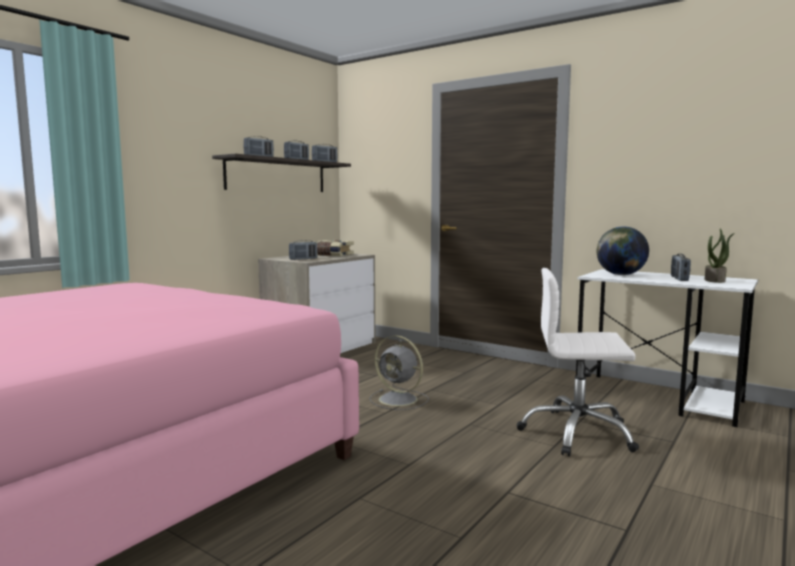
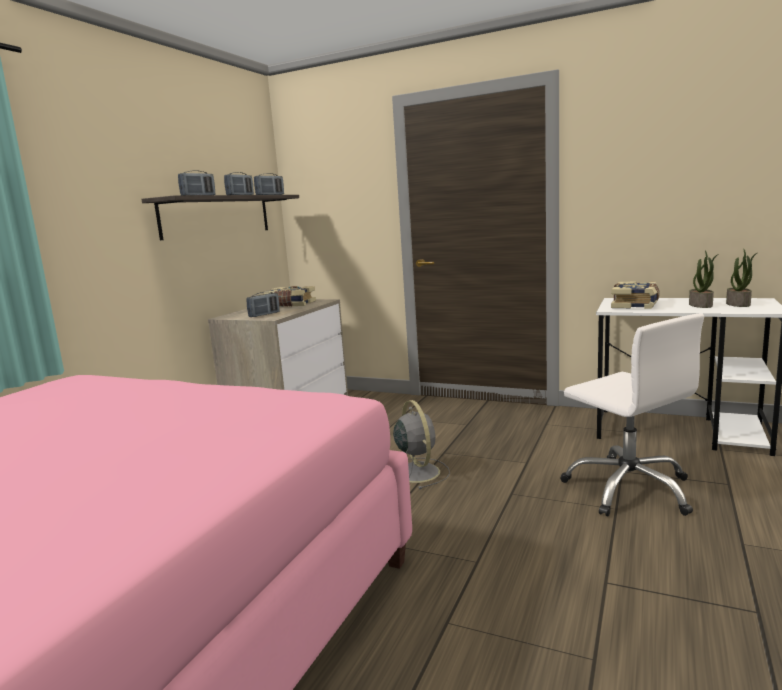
camera: 10 degrees left, 5 degrees up
grey fan [369,335,429,410] -> grey fan turned 135 degrees counterclockwise [393,400,450,489]
white office chair [517,268,639,457] -> white office chair turned 120 degrees counterclockwise [560,314,704,517]
globe [597,227,649,275] -> book [611,281,660,309]
radio [671,254,691,281] -> potted plant [689,251,718,308]

